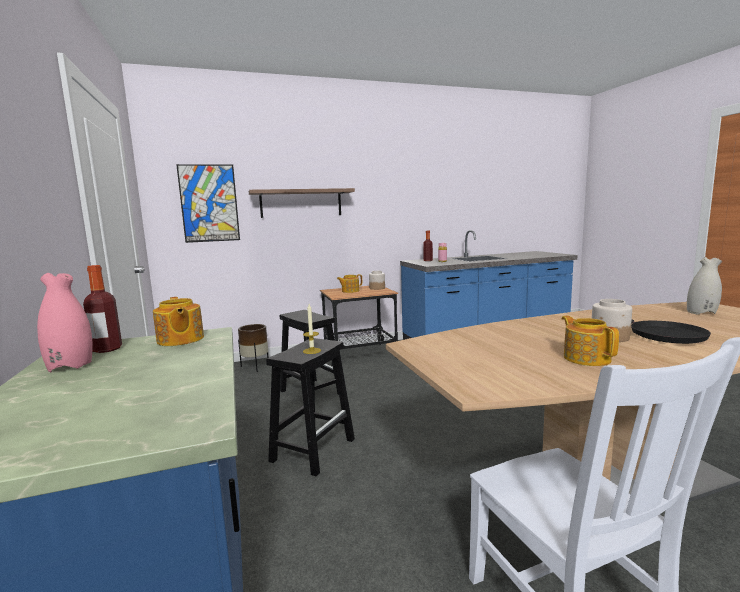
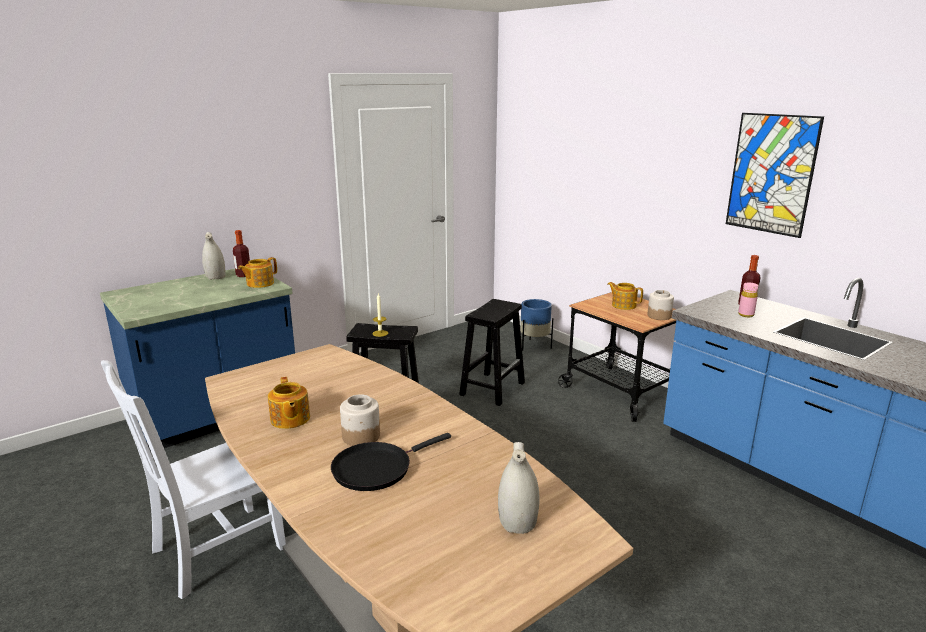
camera: 70 degrees right, 10 degrees up
pink vase [37,273,93,372] -> white vase [202,232,226,280]
picture [176,164,240,243] -> picture moved to [726,113,824,238]
brown planter [238,324,269,372] -> blue planter [520,299,553,351]
shelf [249,188,355,218] -> none
teapot [562,315,619,366] -> teapot turned 105 degrees clockwise [268,377,310,429]

